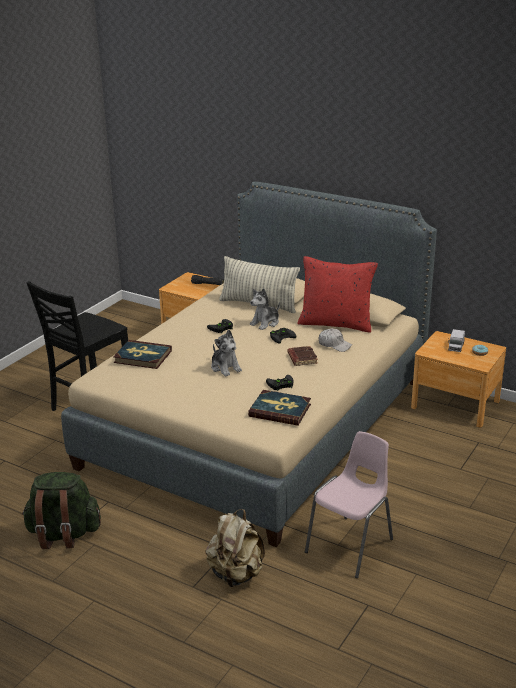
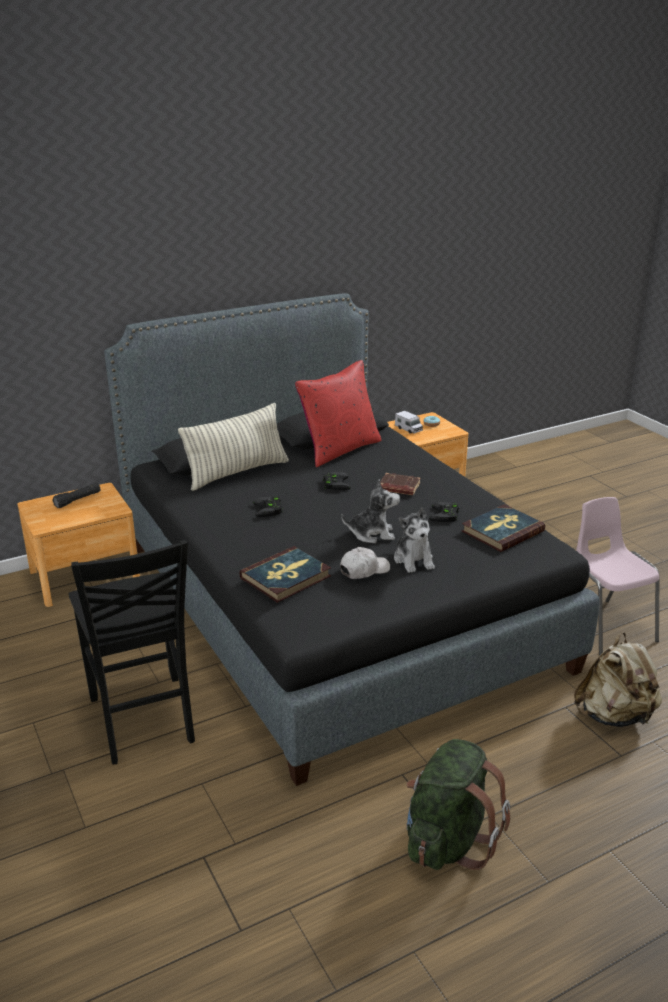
camera: 60 degrees left, 0 degrees up
beige bed [61,182,437,547] -> black bed [104,293,600,786]
plush toy [250,288,280,330] -> plush toy moved to [394,507,435,573]
white cap [319,329,352,352] -> white cap moved to [340,547,390,579]

